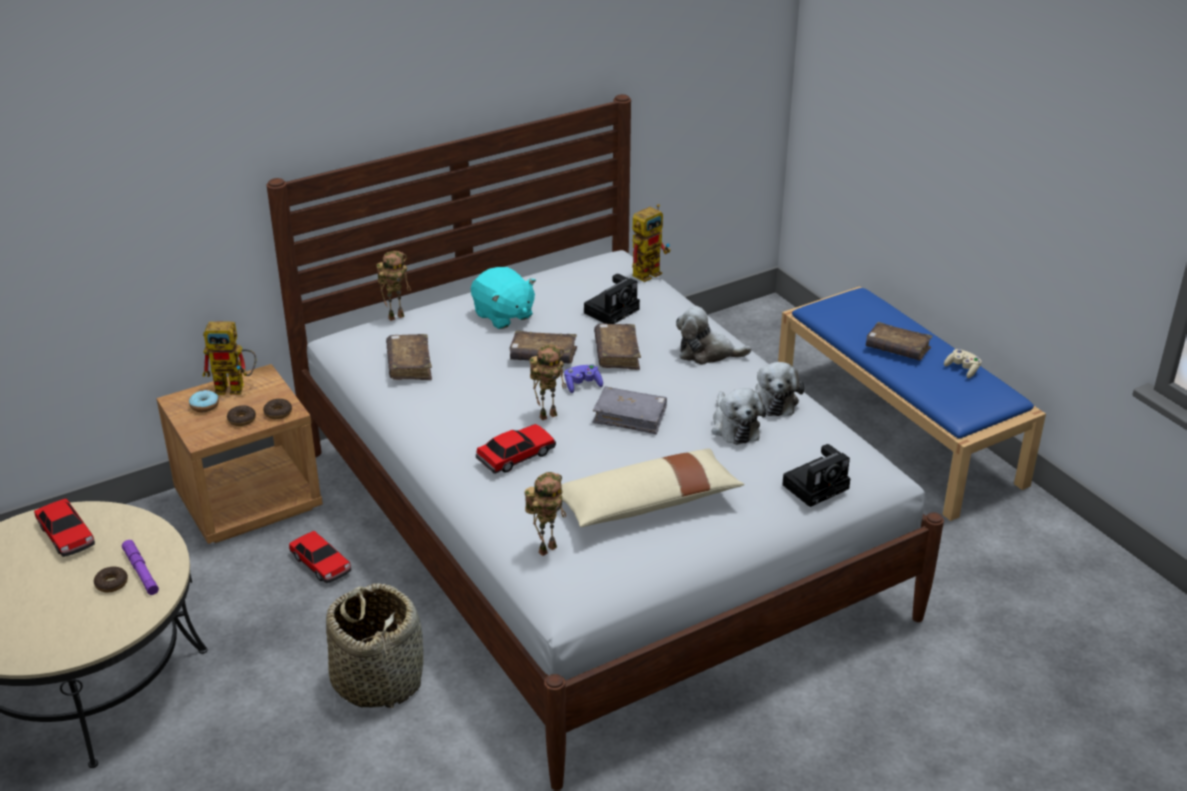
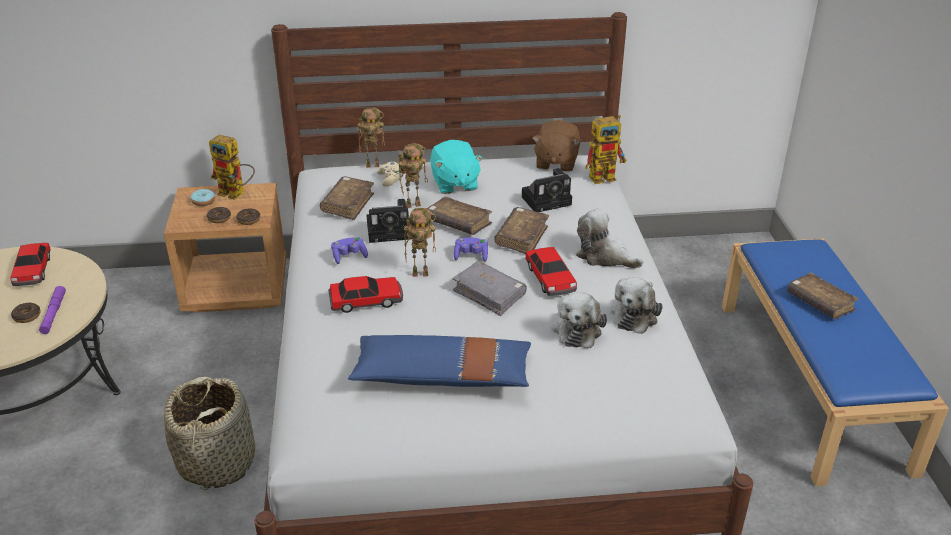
camera: 25 degrees right, 0 degrees up
toy car [289,531,351,583] -> toy car moved to [526,247,577,296]
toy robot [524,472,566,556] -> toy robot moved to [398,143,428,208]
beige pillow [561,448,744,527] -> blue pillow [348,335,531,387]
camera [782,444,850,507] -> camera moved to [367,199,411,243]
beige game controller [944,349,982,378] -> beige game controller moved to [377,162,402,187]
none -> purple game controller [331,237,368,264]
none -> brown plush toy [532,120,580,172]

